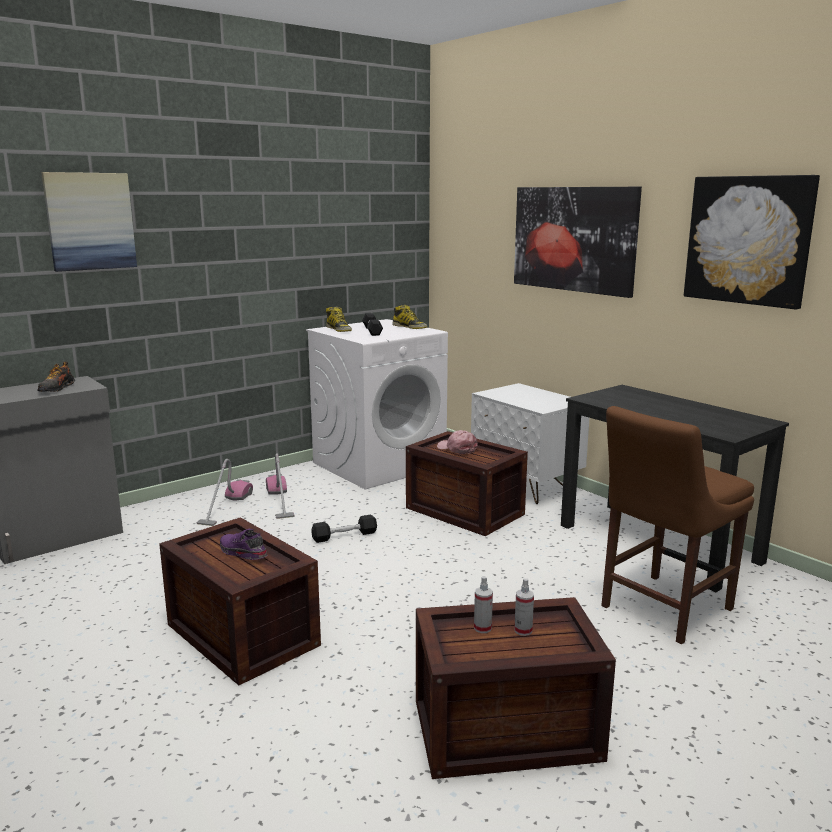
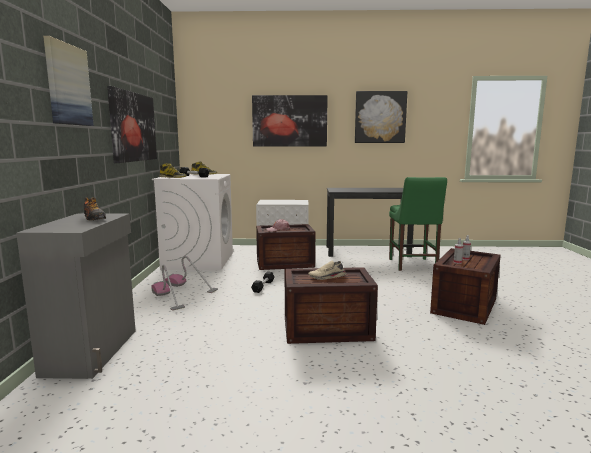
camera: 50 degrees left, 5 degrees down
purple shoe [220,529,267,560] -> beige shoe [308,261,346,280]
brown chair [601,406,754,644] -> green chair [389,177,447,271]
none -> picture [107,86,157,163]

